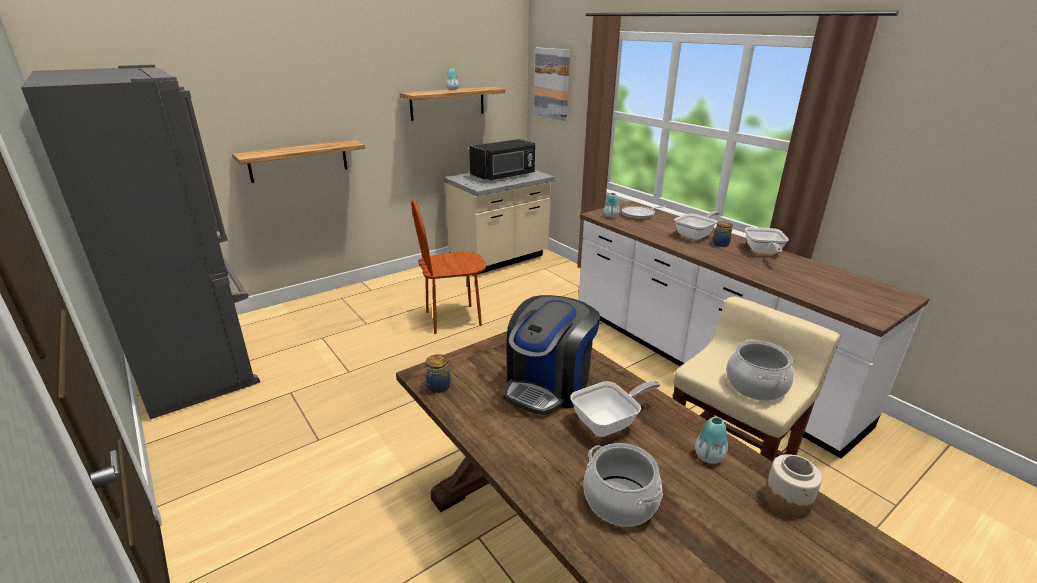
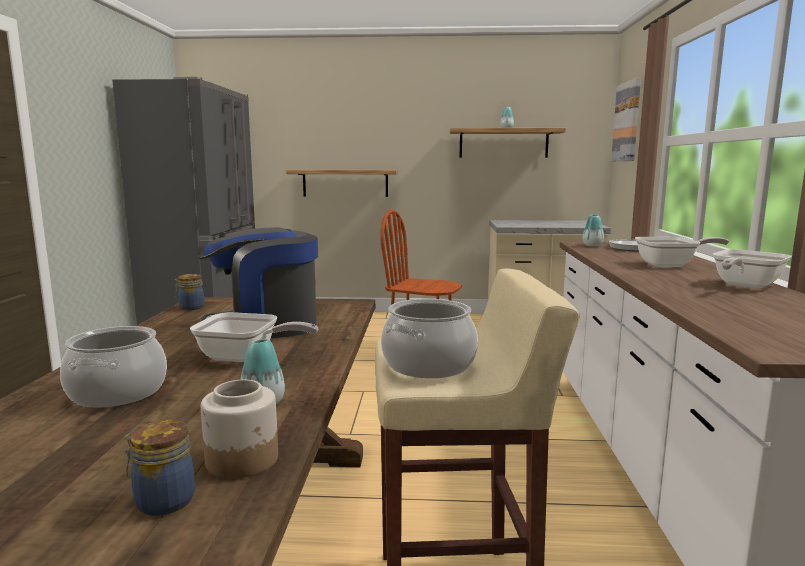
camera: 40 degrees right, 15 degrees down
black microwave [469,139,535,181] -> none
jar [713,221,733,247] -> jar moved to [125,420,195,516]

